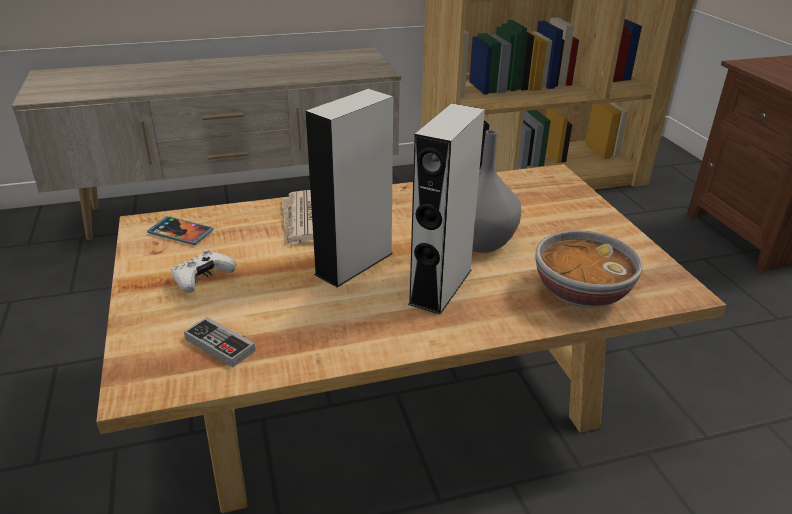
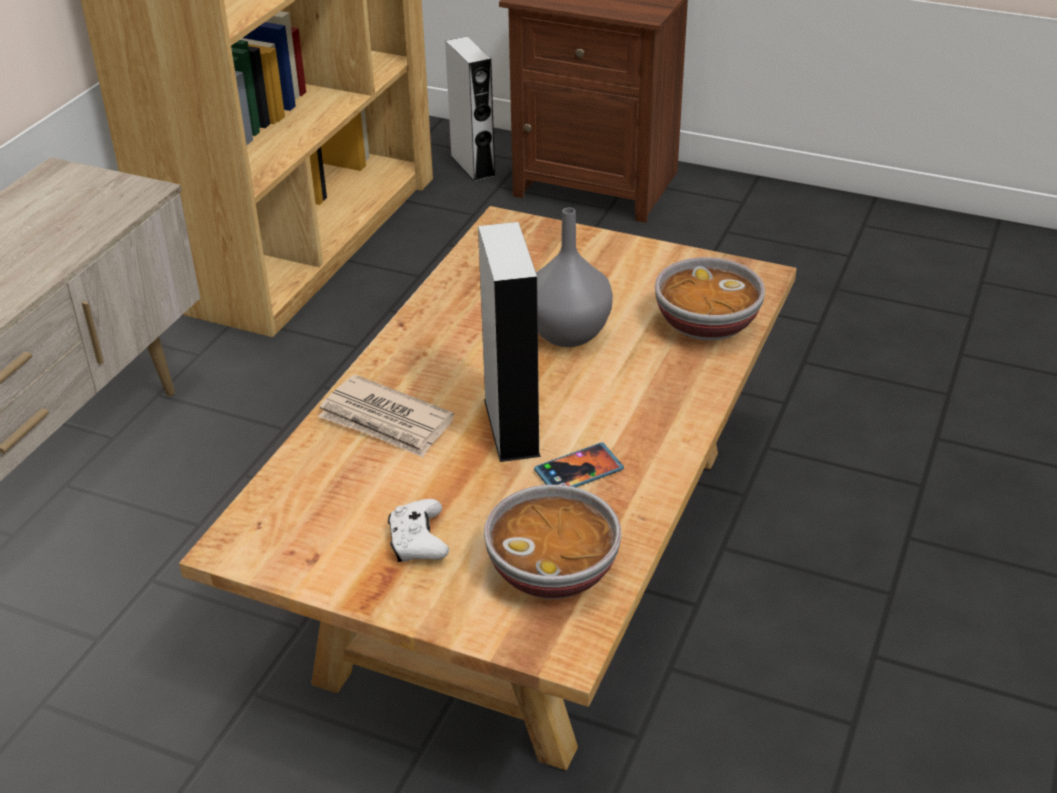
camera: 50 degrees left, 5 degrees up
phone [147,216,214,245] -> phone moved to [534,442,624,487]
game controller [184,317,256,367] -> bowl [484,485,621,599]
grey speaker [408,103,485,314] -> grey speaker moved to [445,37,496,182]

